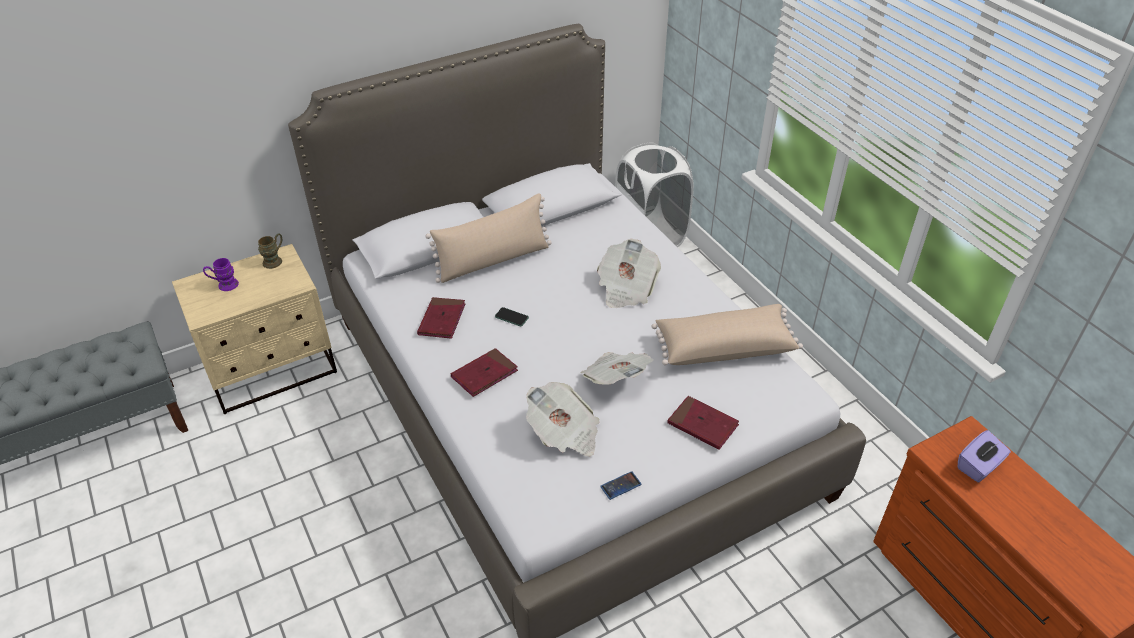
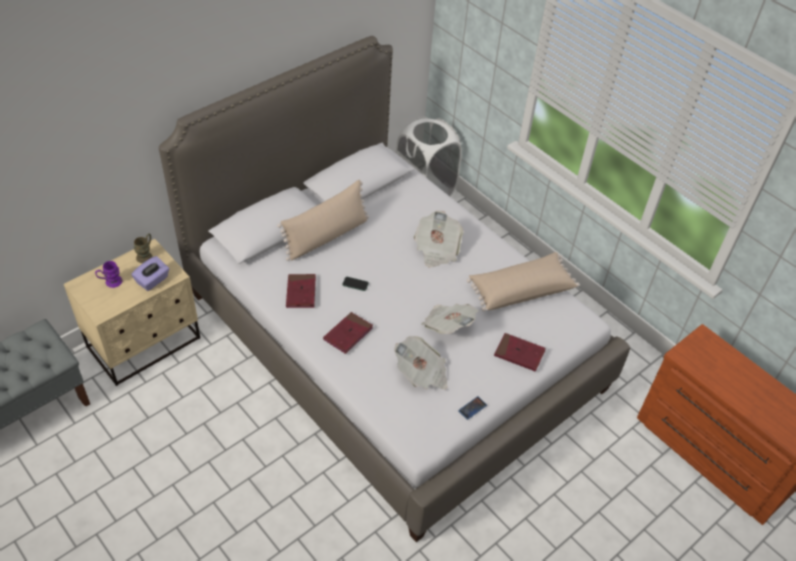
camera: 15 degrees left, 5 degrees up
purple tissue box [958,430,1011,482] -> purple tissue box moved to [131,256,169,291]

